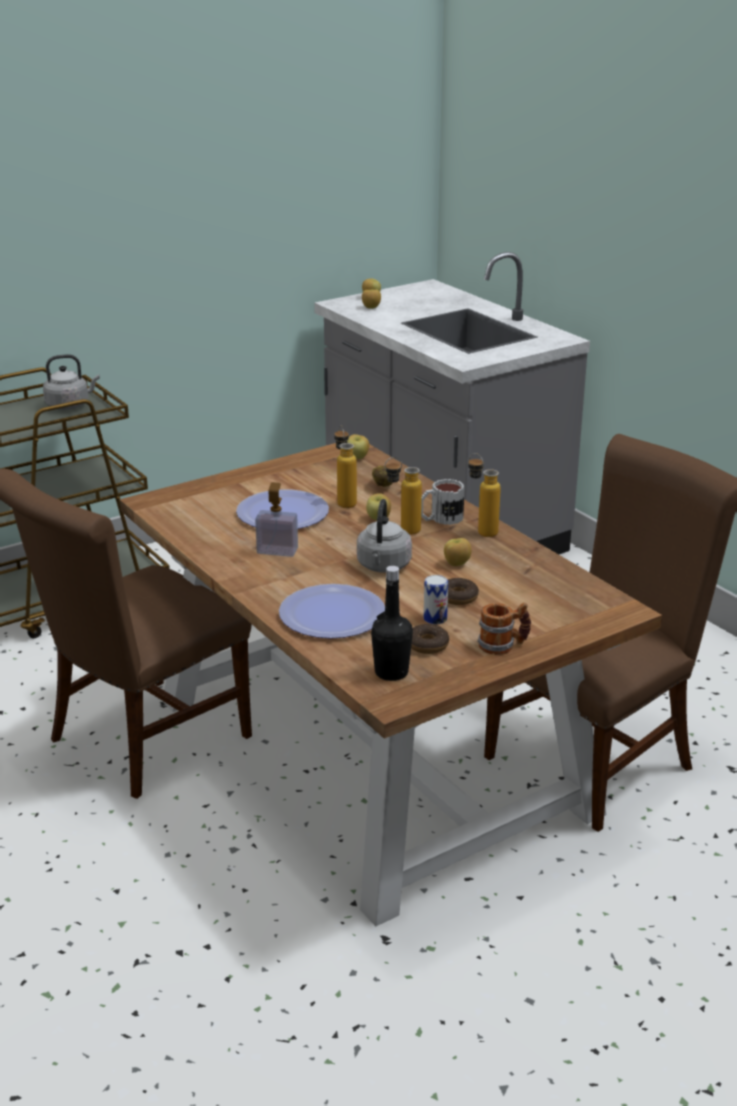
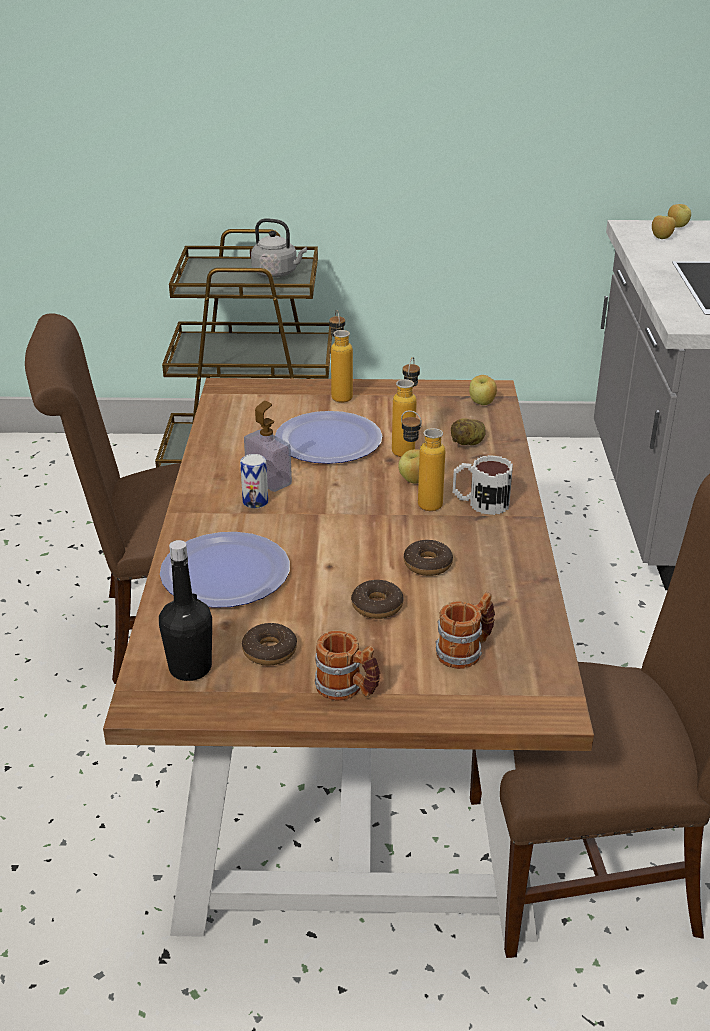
camera: 35 degrees right, 5 degrees up
grey kettle [357,499,412,572] -> none
can [424,575,448,624] -> can moved to [240,454,268,508]
apple [444,538,472,566] -> donut [404,540,453,576]
bottle [469,453,501,537] -> bottle moved to [329,309,353,403]
none -> mug [436,592,495,669]

